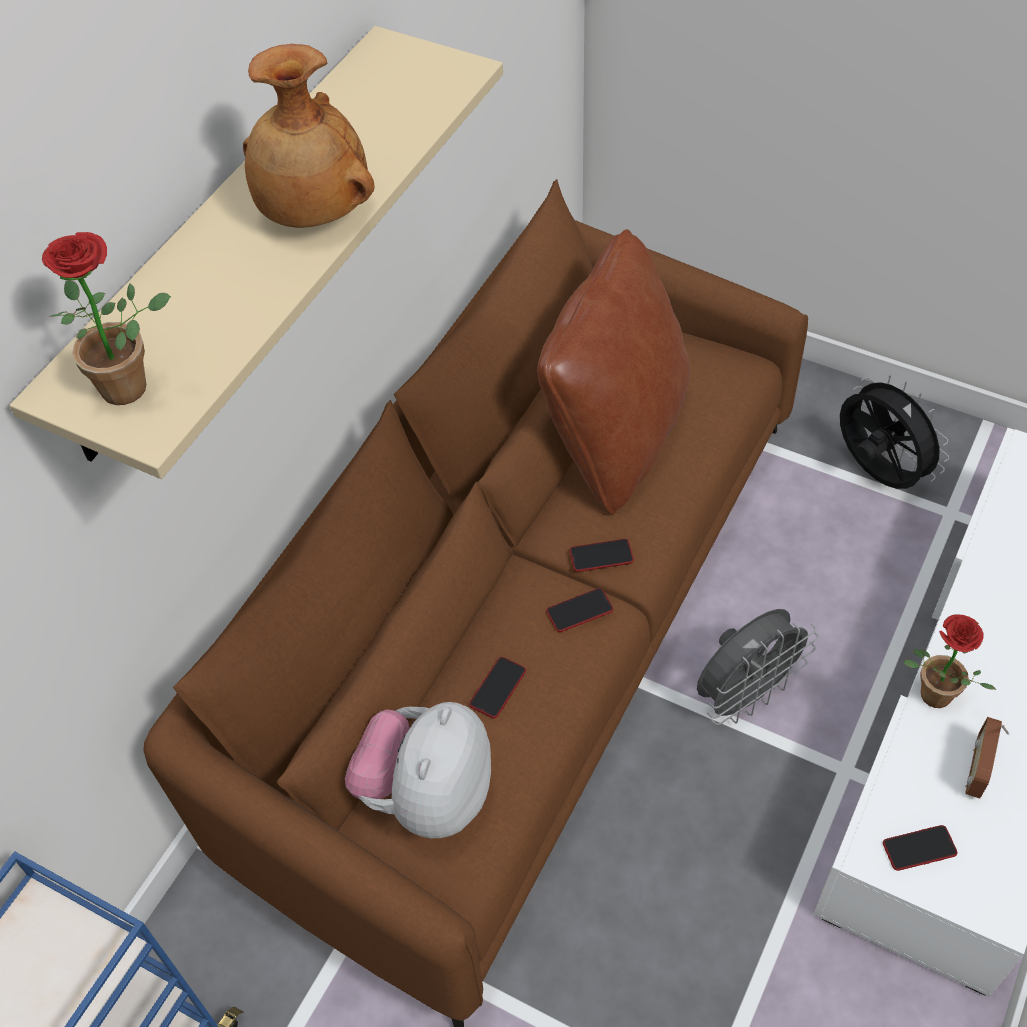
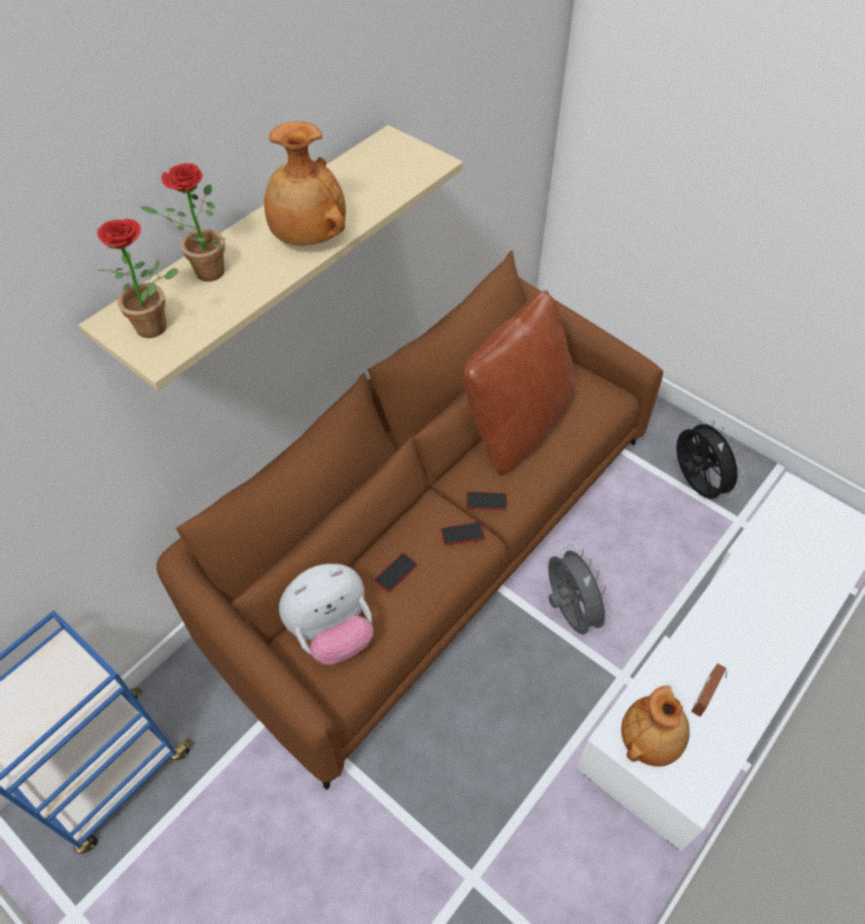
camera: 10 degrees right, 0 degrees up
plush toy [345,702,491,838] -> plush toy turned 150 degrees counterclockwise [279,564,373,665]
grey fan [697,609,819,725] -> grey fan turned 90 degrees counterclockwise [548,544,612,635]
phone [883,825,957,871] -> brown vase [621,686,690,767]
potted plant [904,615,996,708] -> potted plant moved to [140,163,226,282]

